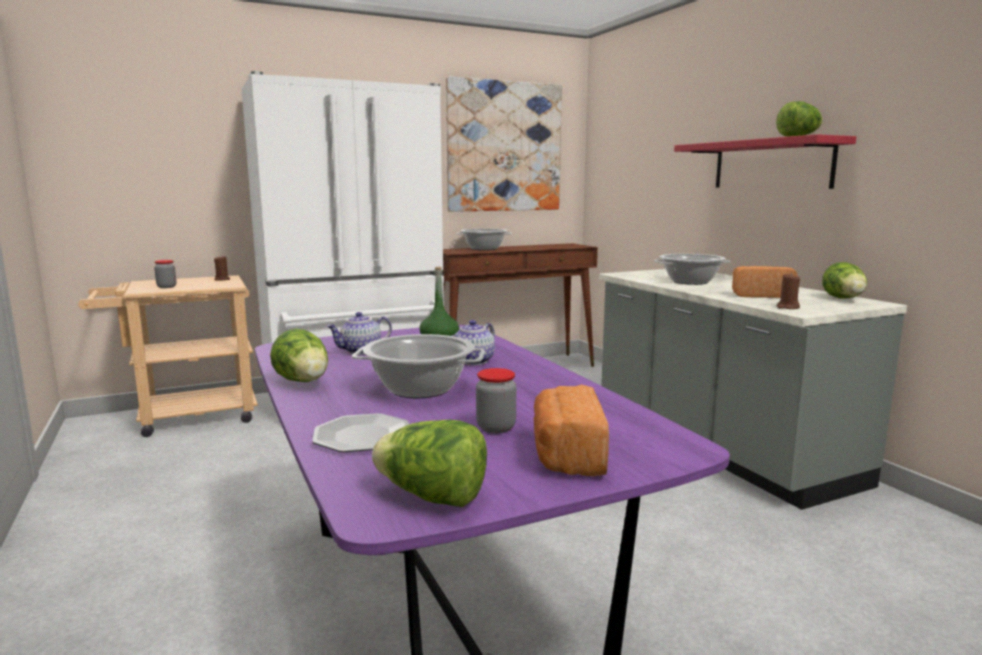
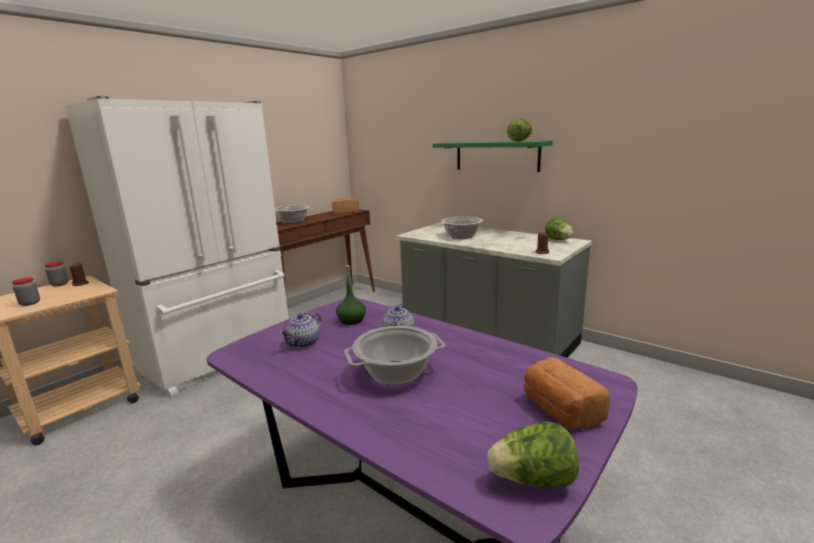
camera: 25 degrees left, 5 degrees up
lettuce [270,329,328,382] -> none
plate [312,413,409,452] -> none
picture [446,77,562,212] -> none
jar [476,368,516,433] -> jar moved to [45,261,68,287]
red shelf [674,134,856,189] -> green shelf [433,140,553,172]
bread [732,266,798,298] -> bread moved to [332,198,359,214]

